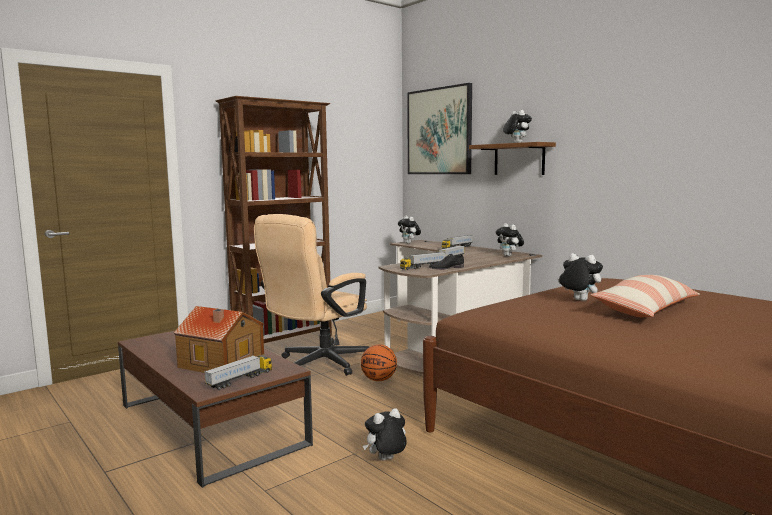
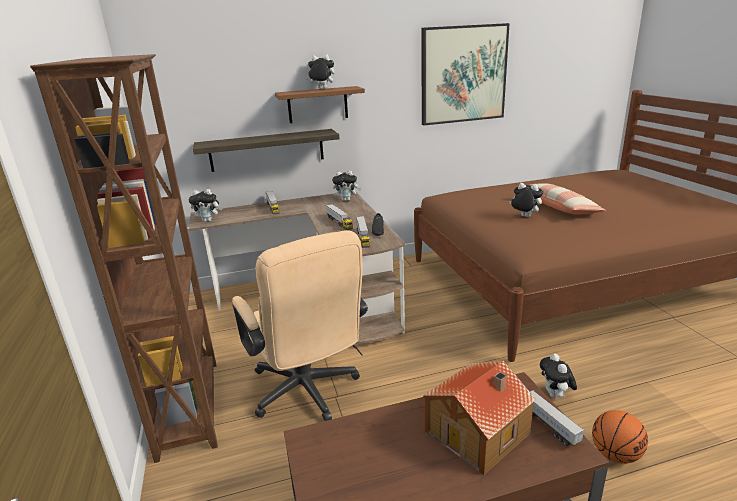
camera: 65 degrees left, 15 degrees up
basketball [361,344,397,381] -> basketball moved to [592,410,648,464]
picture [407,83,472,174] -> picture moved to [421,23,510,125]
plush toy [558,253,603,301] -> plush toy turned 60 degrees clockwise [509,183,543,217]
none -> shelf [193,129,340,172]

